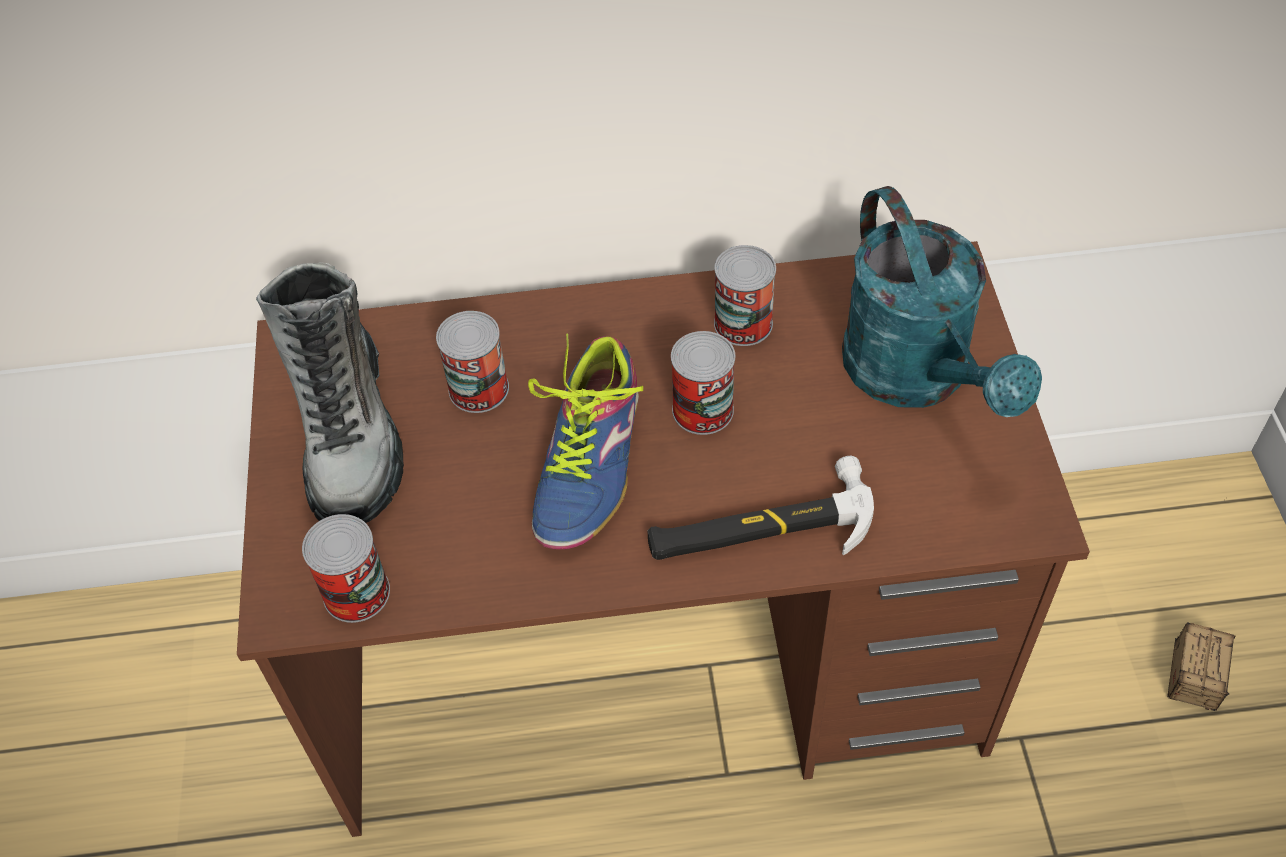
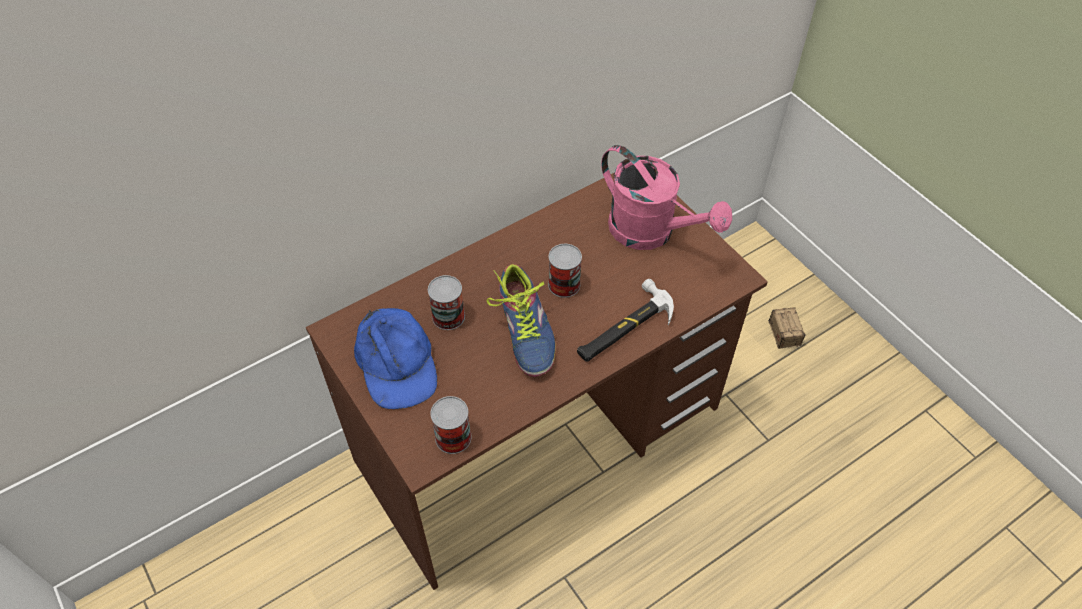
camera: 30 degrees left, 0 degrees up
boot [256,262,404,523] -> blue cap [354,308,437,409]
can [714,245,776,346] -> none
turquoise watering can [842,186,1042,417] -> pink watering can [601,145,732,250]

